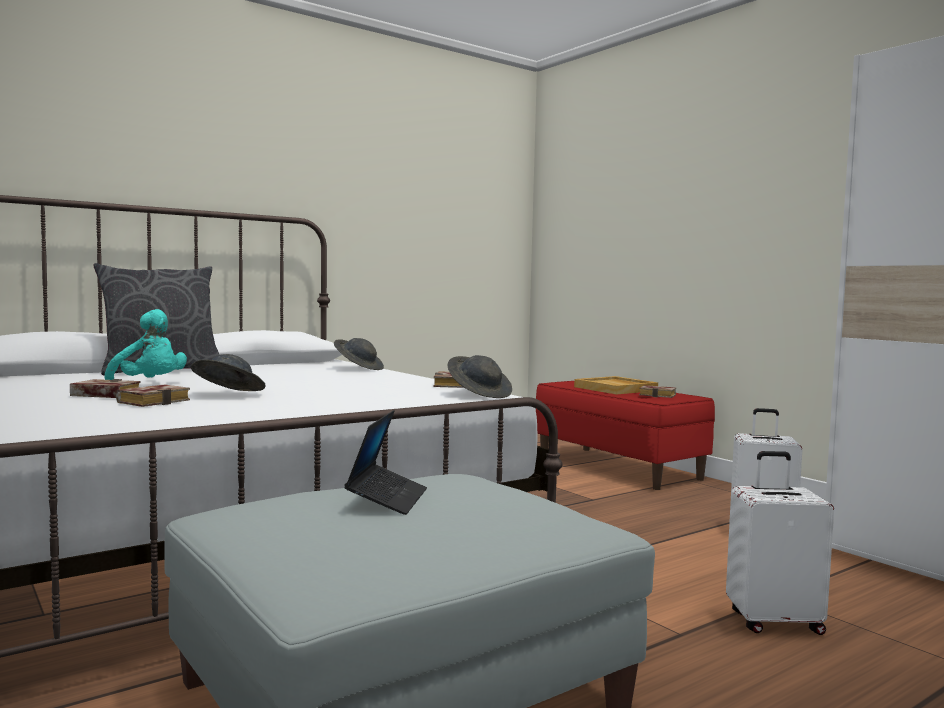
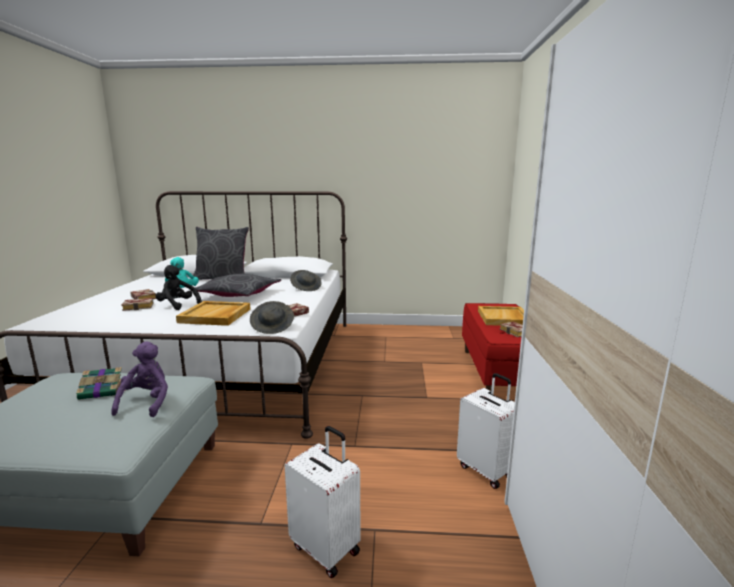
camera: 40 degrees right, 10 degrees up
grey hat [191,354,266,391] -> black plush toy [155,265,202,310]
laptop [344,410,427,515] -> book [76,367,126,400]
none -> purple plush toy [111,341,168,417]
none -> beige tray [176,301,250,326]
none -> grey pillow [195,274,281,297]

